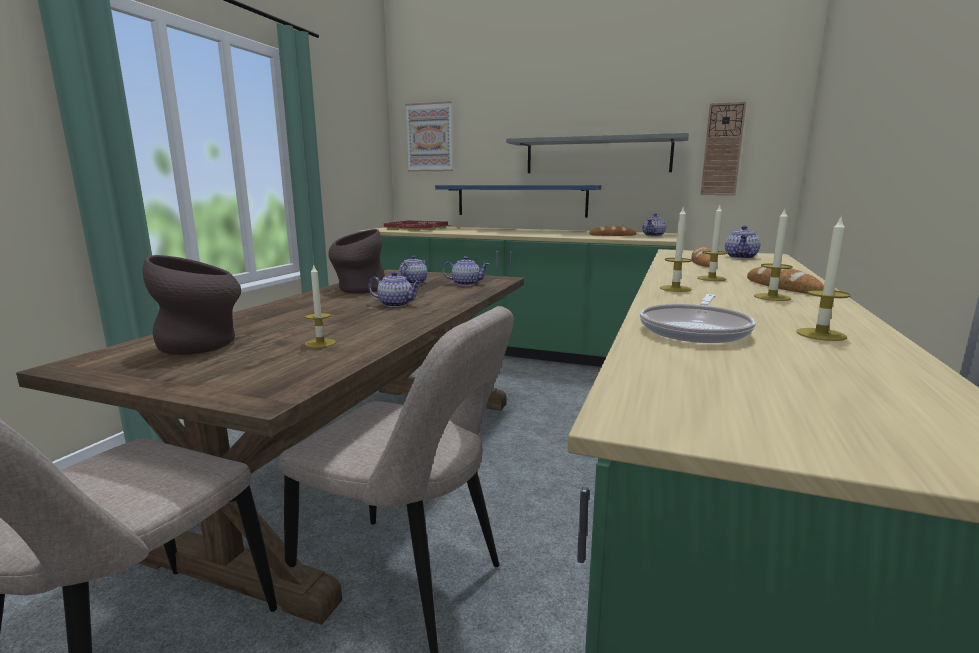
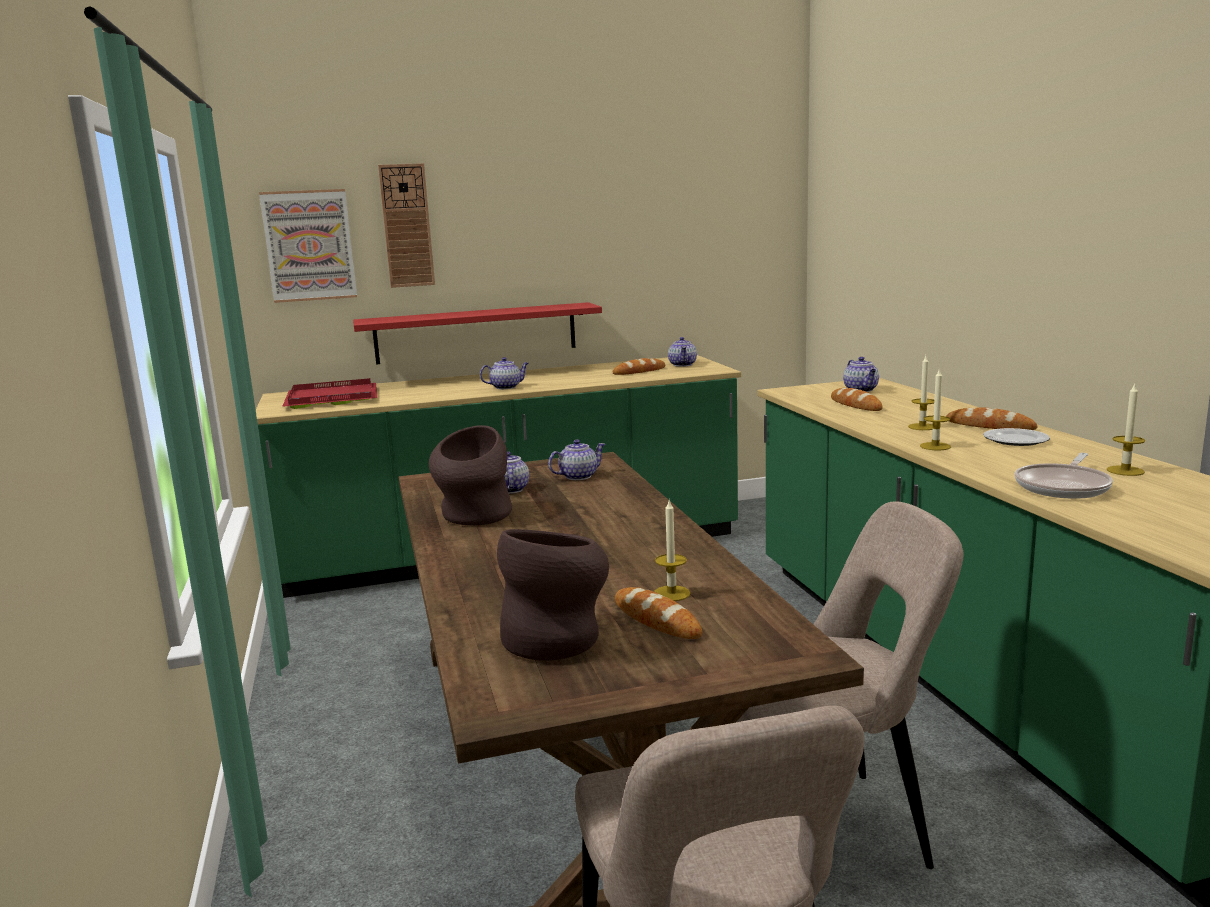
camera: 35 degrees left, 0 degrees up
teapot [368,271,422,307] -> teapot moved to [480,357,529,389]
blue shelf [435,185,601,218] -> red shelf [353,302,602,365]
grey shelf [506,133,689,173] -> none
frying pan [640,294,756,343] -> frying pan turned 45 degrees clockwise [1015,453,1113,499]
wall clock [701,102,746,195] -> wall clock moved to [378,163,435,288]
candle [754,209,793,301] -> plate [983,428,1050,446]
none -> bread [615,587,702,639]

